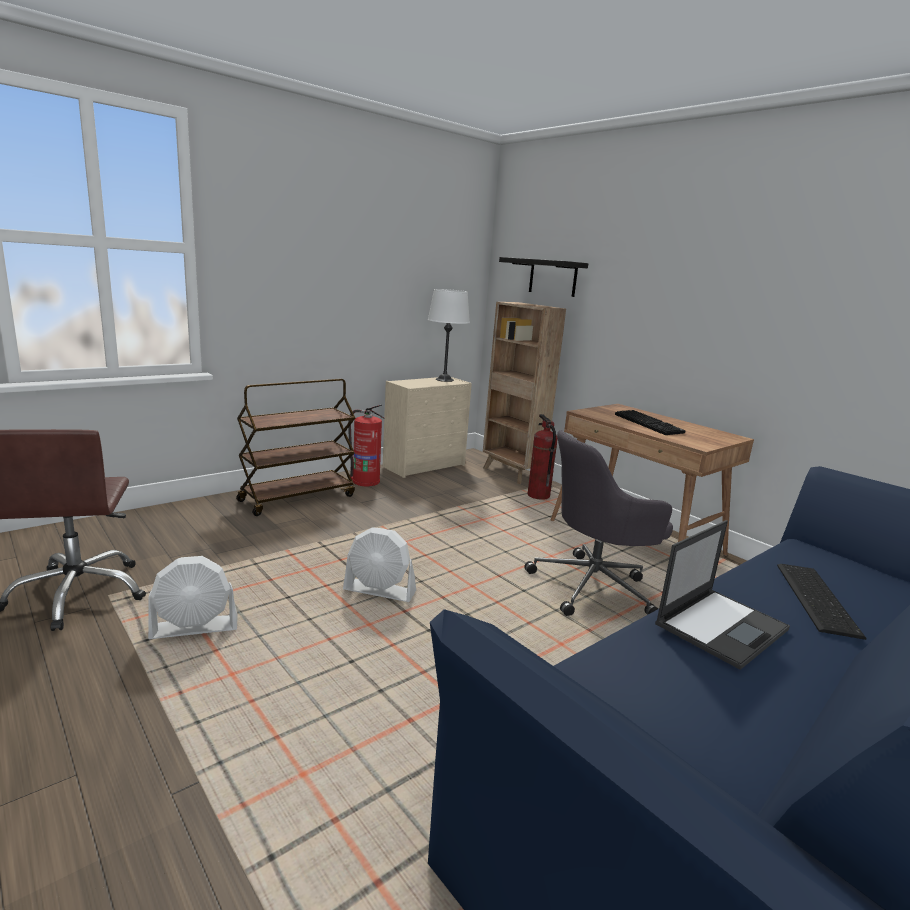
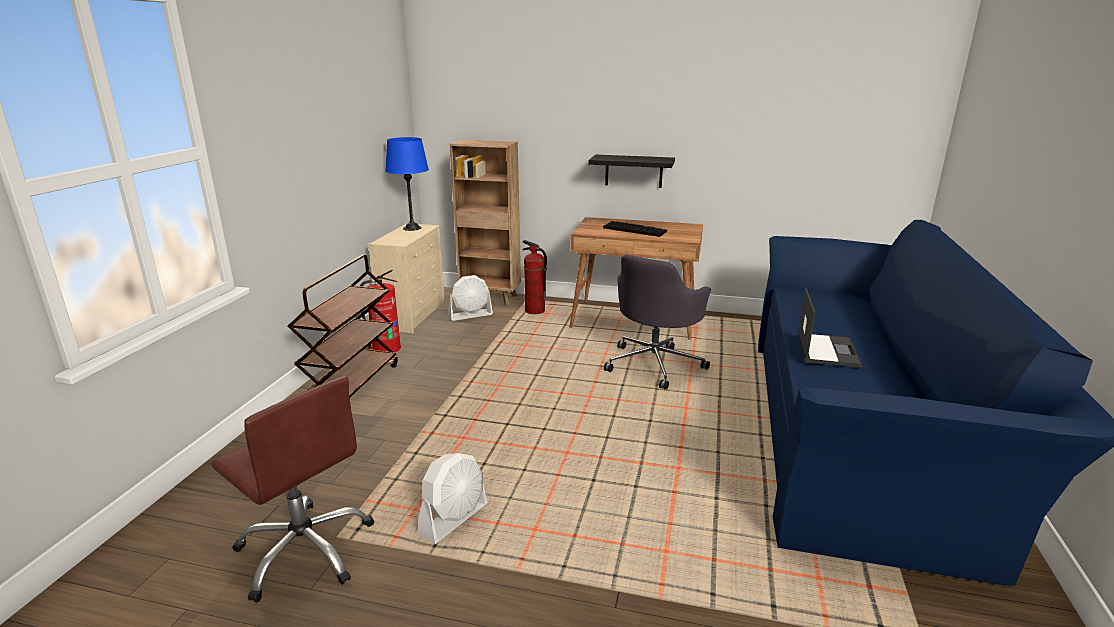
camera: 35 degrees left, 5 degrees up
white fan [343,527,416,602] -> white fan moved to [448,275,493,321]
white table lamp [428,289,470,382] -> blue table lamp [385,137,429,231]
black shelf [499,257,588,297] -> black shelf moved to [588,155,675,188]
keyboard [777,564,867,640] -> none

